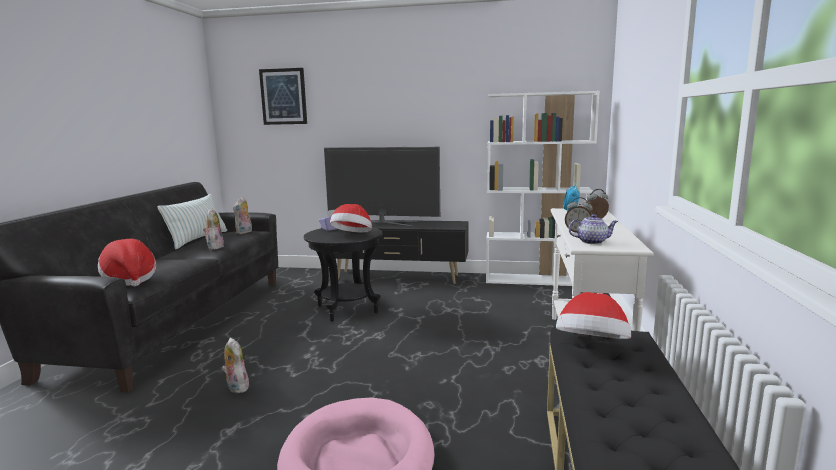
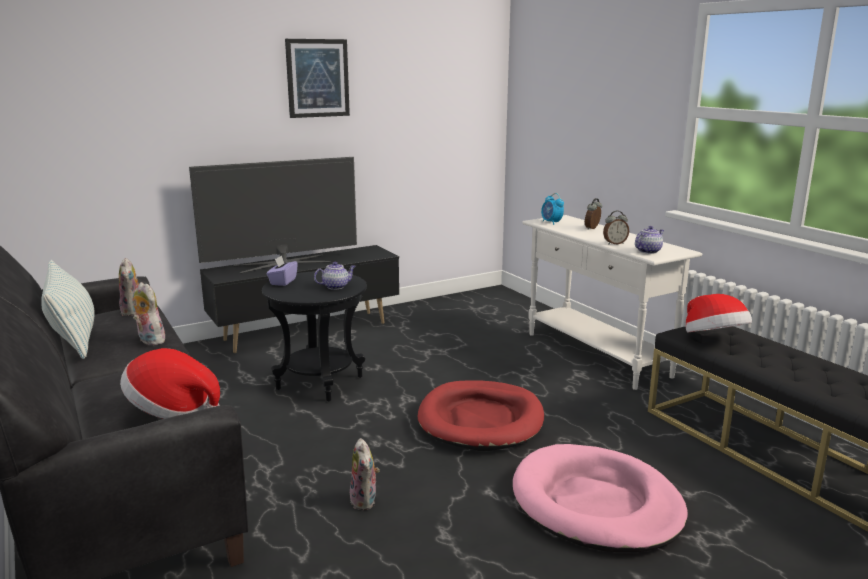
camera: 40 degrees left, 5 degrees up
plush toy [222,338,249,393] -> plush toy turned 120 degrees counterclockwise [348,438,380,510]
picture [259,68,307,125] -> picture moved to [285,39,350,118]
hat [330,204,372,232] -> teapot [314,262,355,290]
white bookcase [486,91,600,286] -> none
none -> red dog bed [418,380,544,451]

